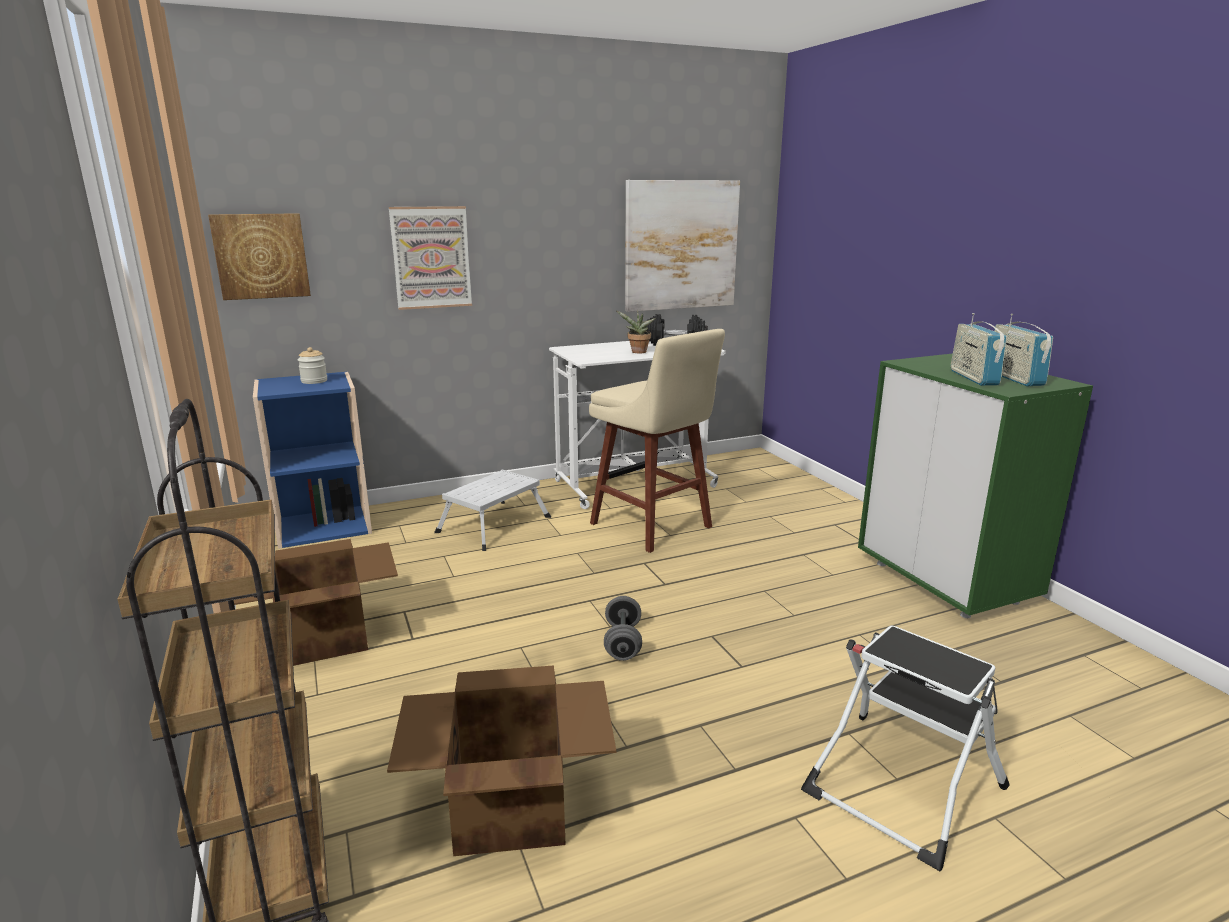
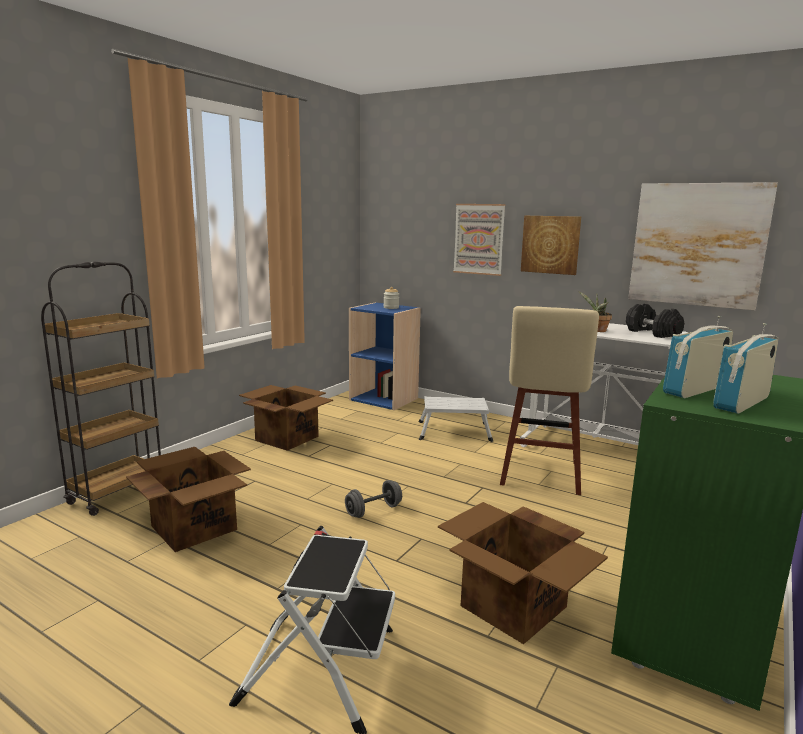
camera: 55 degrees right, 5 degrees down
picture [208,213,311,300] -> picture moved to [521,216,581,275]
none -> cardboard box [438,502,608,644]

